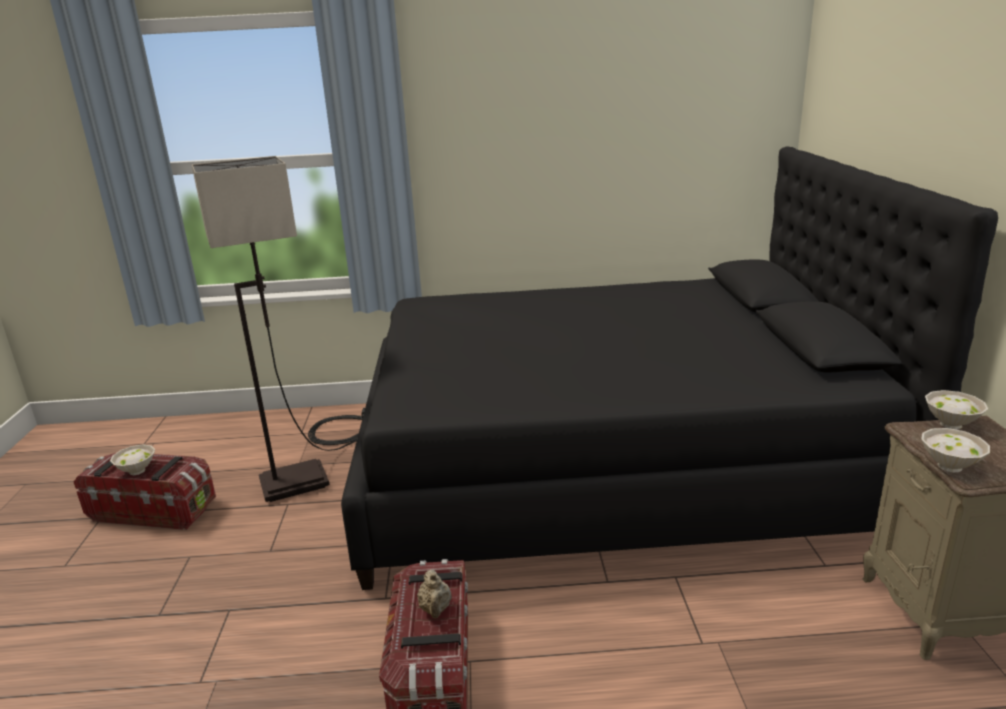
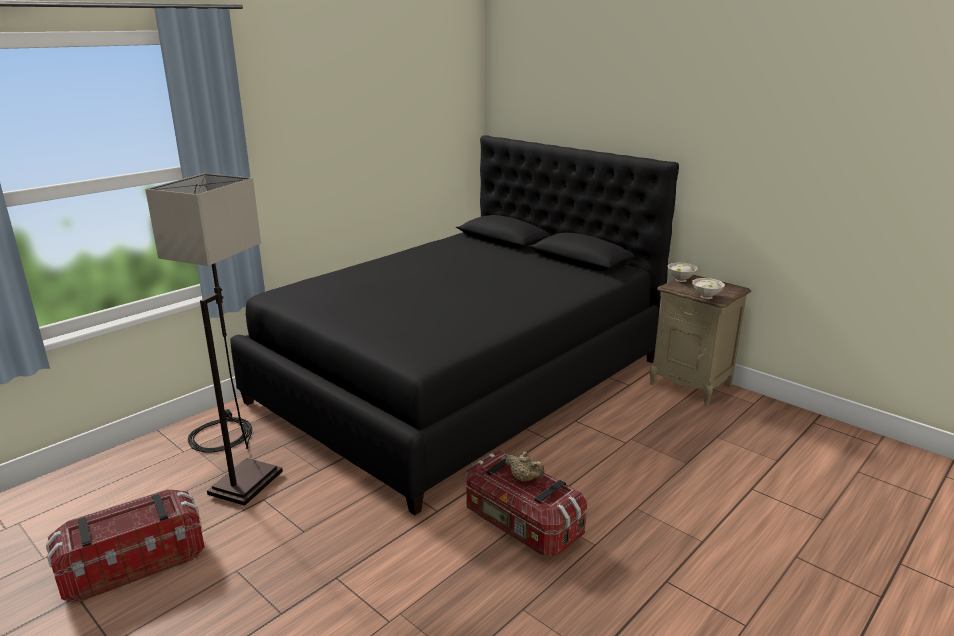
camera: 45 degrees left, 0 degrees up
white bowl [110,444,155,475] -> none

